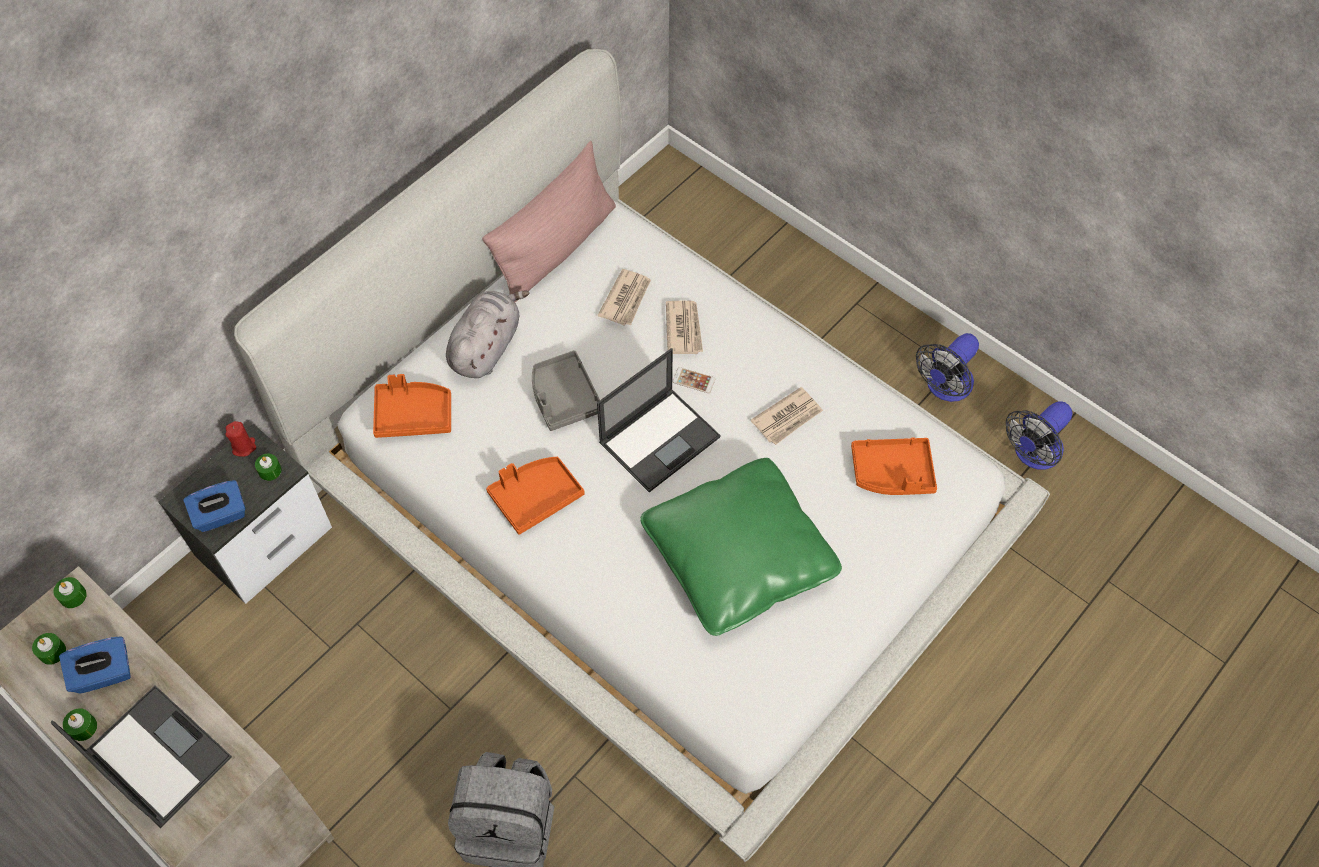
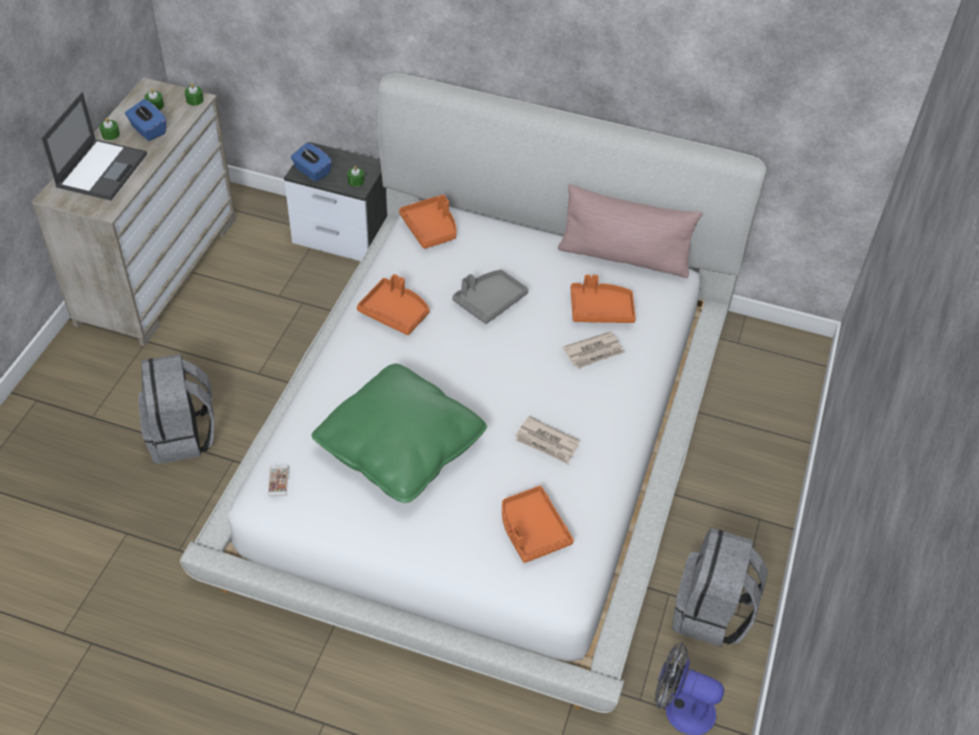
camera: 65 degrees right, 10 degrees down
red candle [225,421,256,457] -> none
grey plush toy [446,290,530,378] -> none
laptop [597,348,720,492] -> none
newspaper [598,269,651,325] -> orange tray [570,275,636,323]
phone [672,367,715,393] -> phone moved to [268,465,289,496]
fan [916,333,979,402] -> grey backpack [672,528,768,647]

